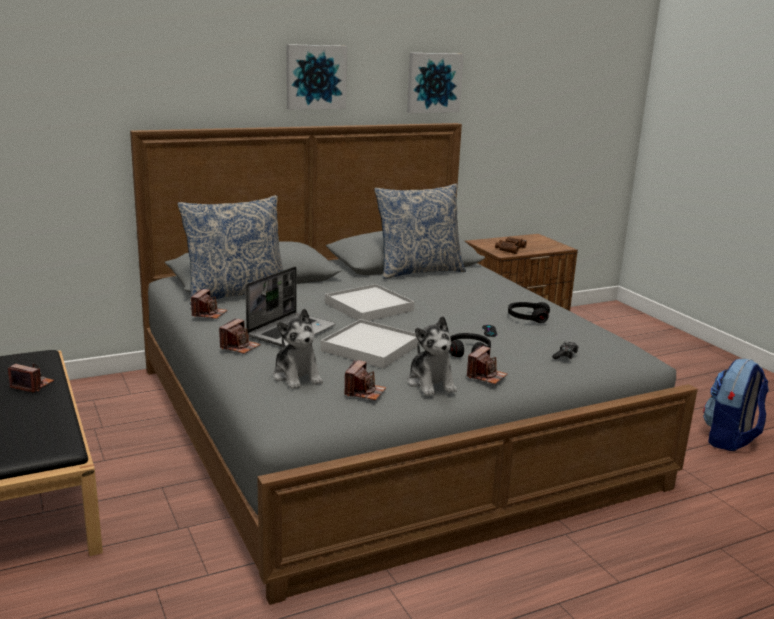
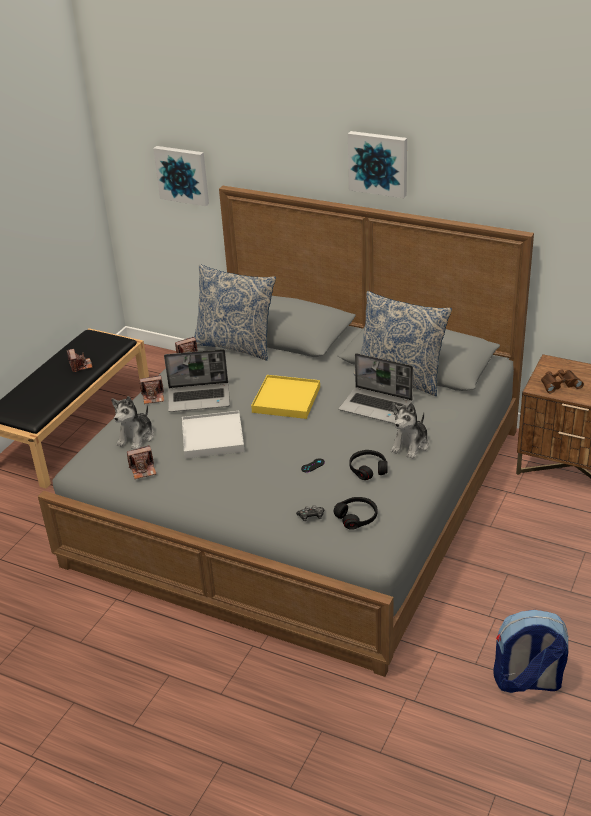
camera: 55 degrees right, 15 degrees up
white tray [325,284,415,321] -> yellow tray [251,375,320,419]
picture [407,53,463,113] -> picture moved to [153,146,209,206]
plush toy [408,316,457,396] -> plush toy moved to [391,403,429,459]
black headphones [449,333,491,357] -> black headphones moved to [334,497,377,530]
camera [467,345,508,384] -> none
none -> laptop [339,353,413,424]

